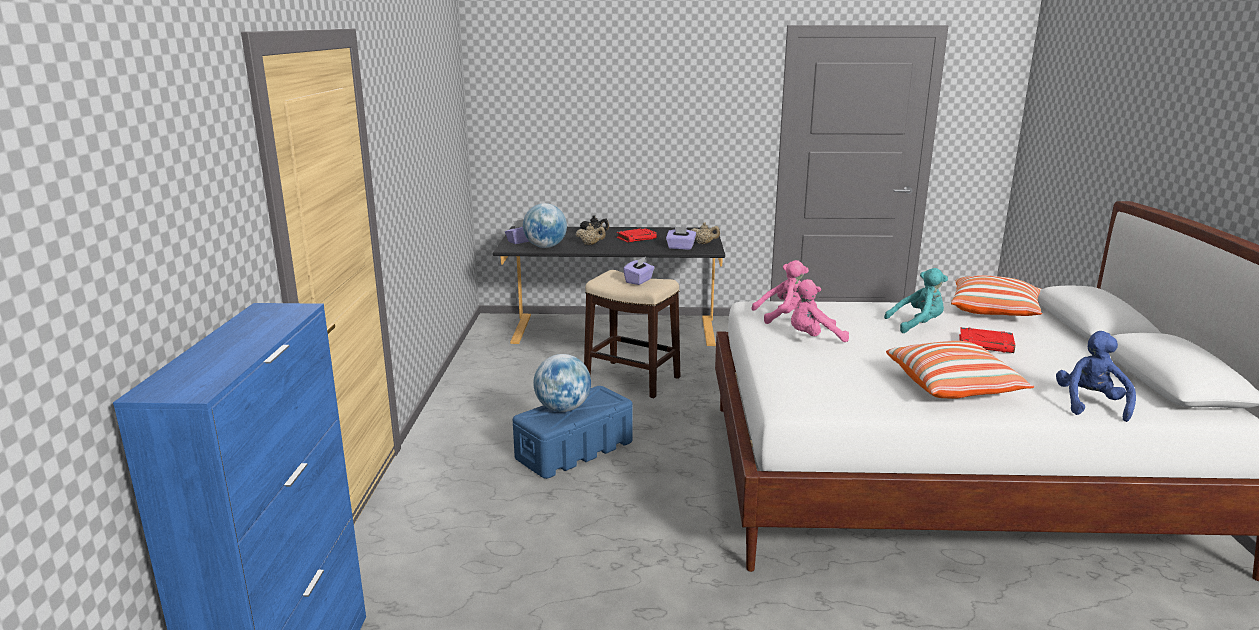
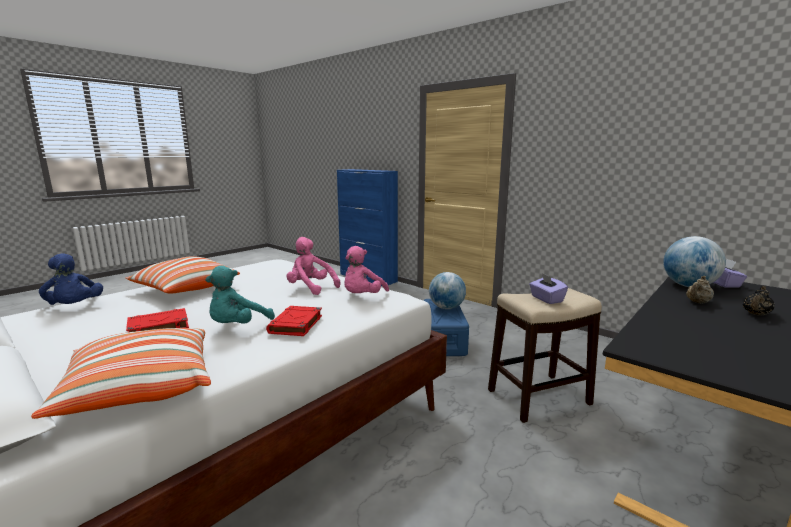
camera: 130 degrees right, 5 degrees down
red book [617,228,657,243] -> red book moved to [266,306,322,336]
purple tissue box [666,227,696,250] -> none
beige teapot [691,223,720,244] -> none
pink plush toy [791,279,849,342] -> pink plush toy turned 90 degrees counterclockwise [287,237,341,295]

